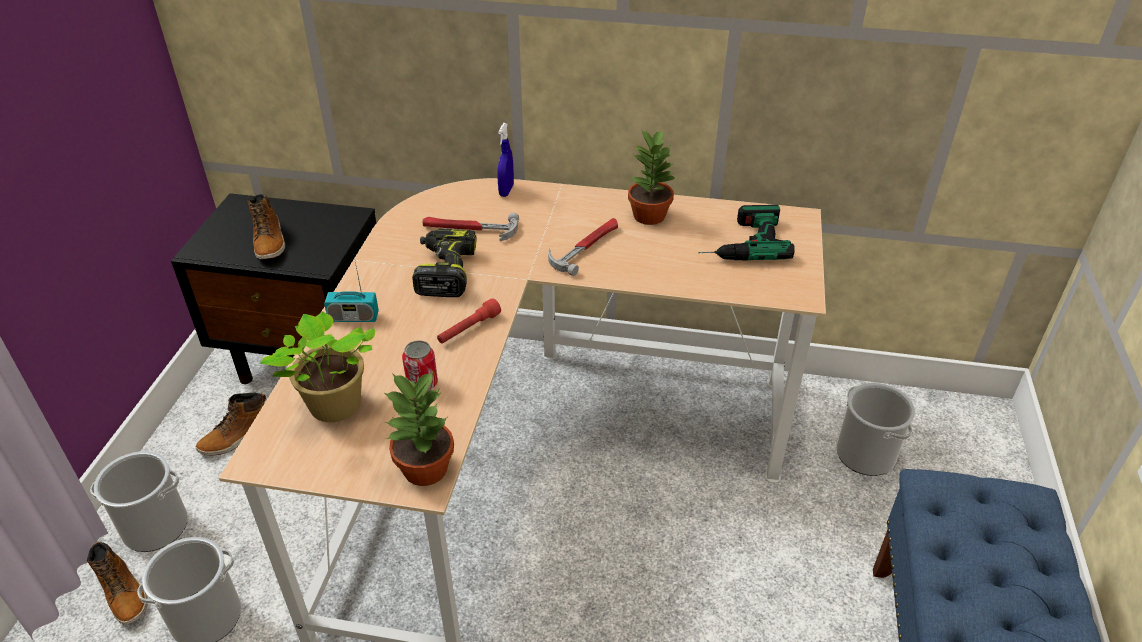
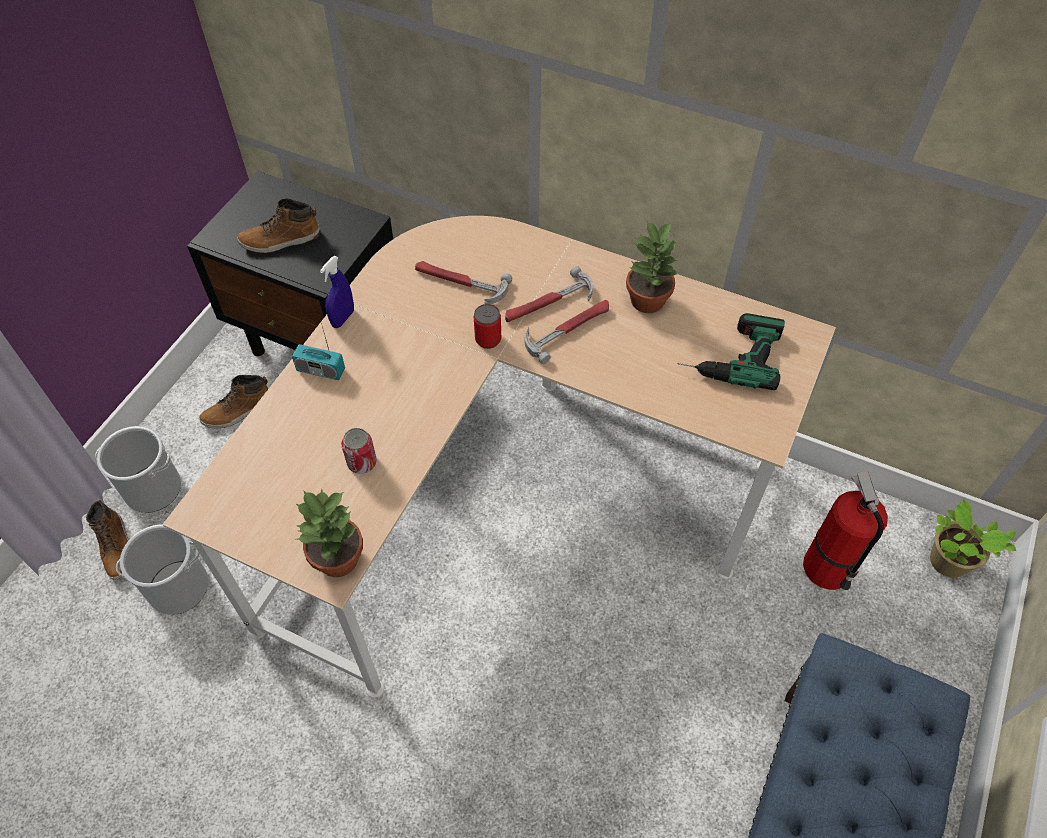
camera: 15 degrees right, 15 degrees up
boot [247,194,285,259] -> boot turned 75 degrees clockwise [237,198,320,253]
potted plant [259,311,375,422] -> potted plant moved to [930,499,1016,578]
power drill [412,228,477,297] -> none
red flashlight [437,298,501,344] -> none
blue spray bottle [497,123,514,197] -> blue spray bottle moved to [320,256,354,328]
bucket [836,383,915,476] -> fire extinguisher [803,471,888,590]
none -> can [474,304,501,349]
none -> hammer [505,266,593,322]

